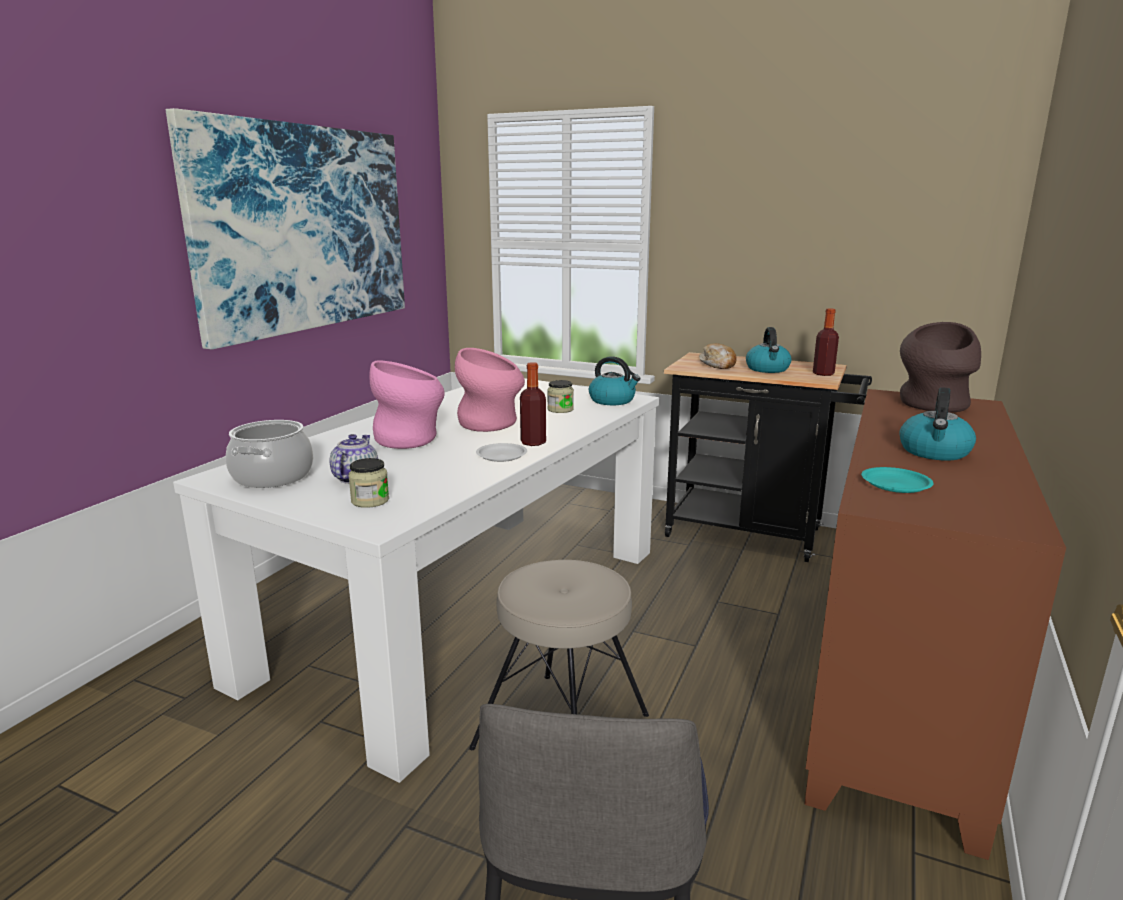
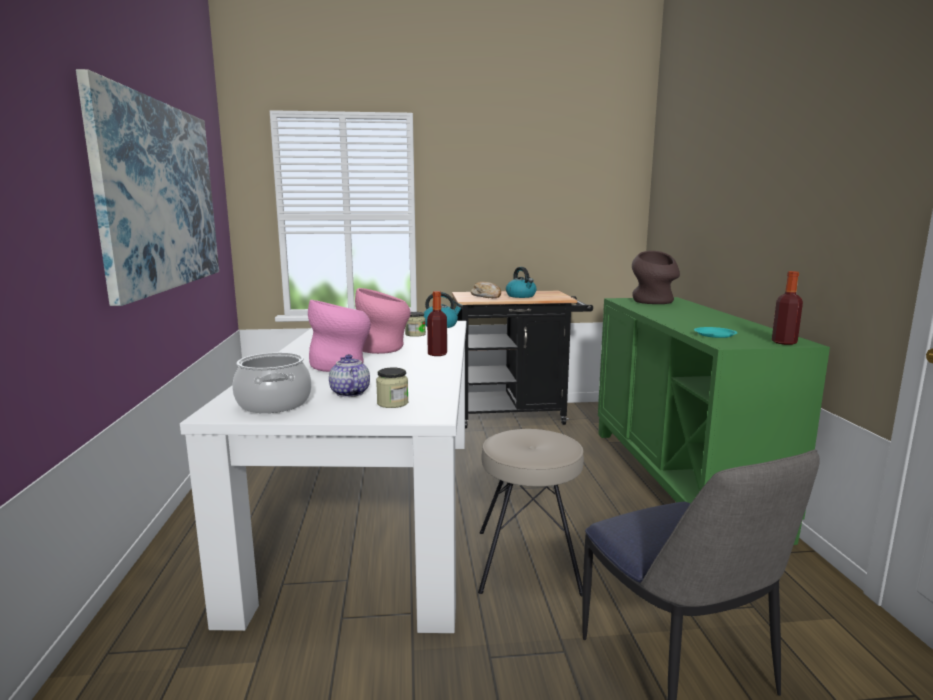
camera: 30 degrees left, 5 degrees down
white plate [476,443,527,462] -> none
brown cabinet [805,389,1066,860] -> green cabinet [598,297,830,545]
bottle [813,308,839,376] -> bottle moved to [772,271,803,345]
kettle [899,387,976,461] -> none

